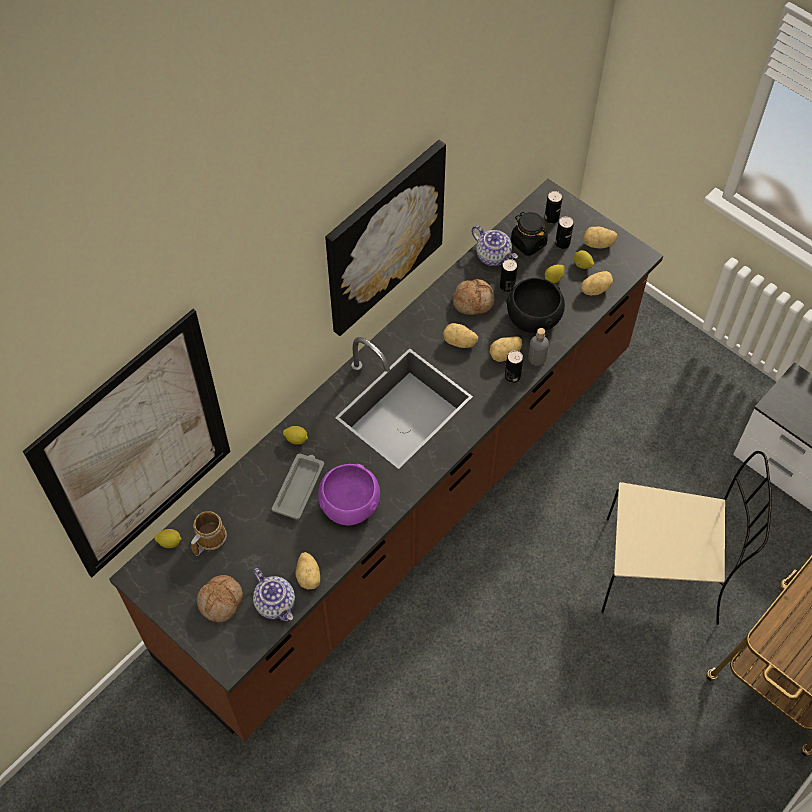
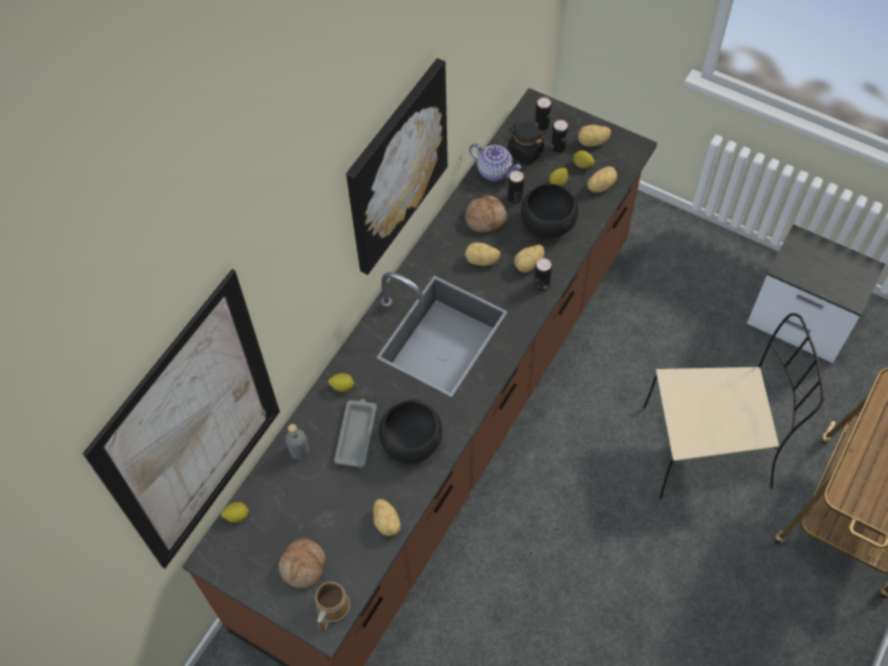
camera: 10 degrees left, 0 degrees up
mug [191,511,227,556] -> mug moved to [315,582,350,631]
teapot [253,568,295,621] -> none
purple bowl [318,464,380,525] -> black bowl [379,399,442,464]
grey bottle [528,328,549,366] -> grey bottle moved to [285,424,310,460]

